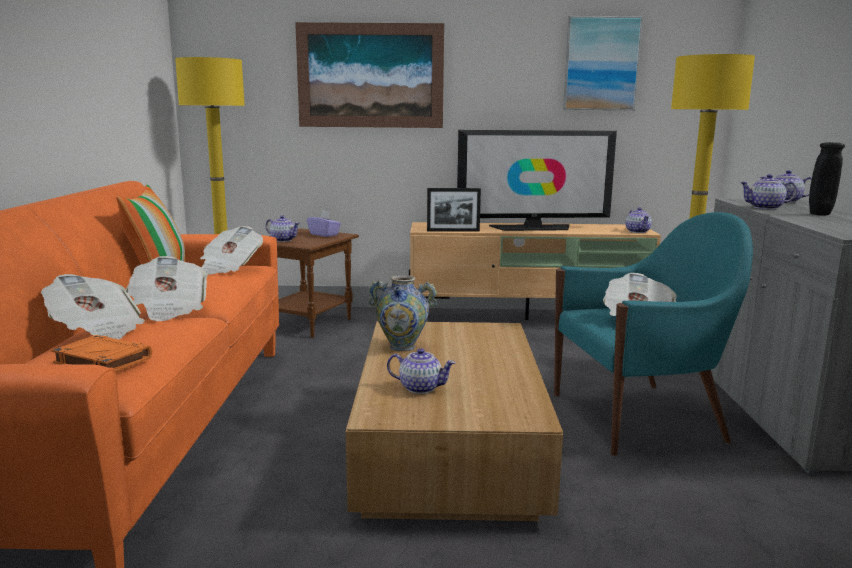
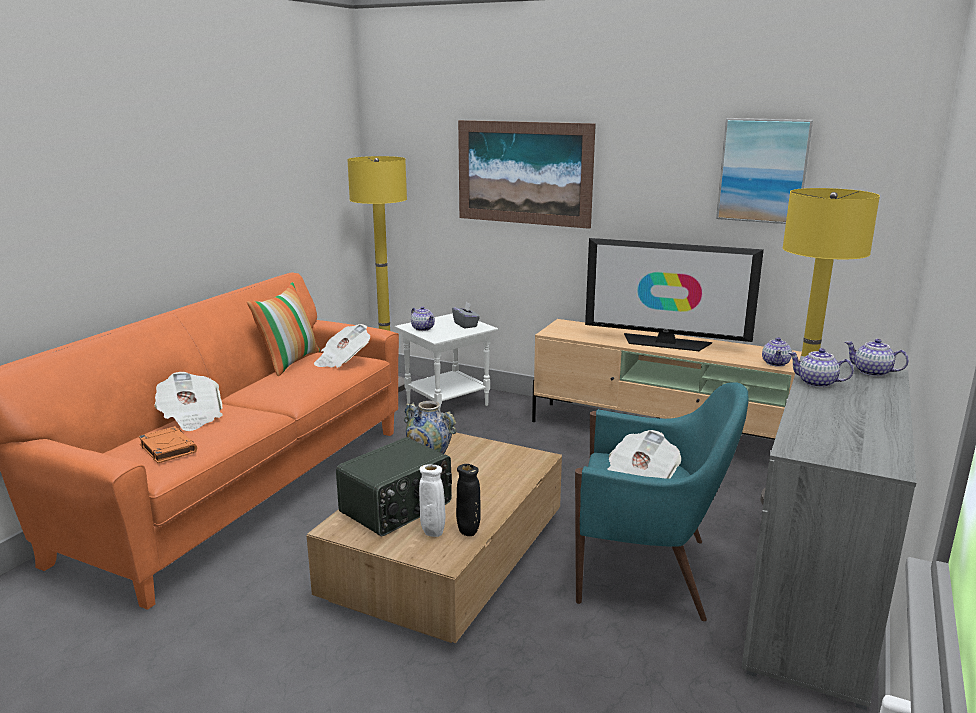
camera: 25 degrees right, 5 degrees up
newspaper [126,256,208,321] -> none
brown side table [270,228,359,338] -> white side table [395,313,498,411]
purple tissue box [307,210,341,237] -> grey tissue box [452,301,480,329]
teapot [387,348,456,394] -> radio [336,437,452,536]
picture frame [427,188,481,231] -> none
black vase [809,142,845,215] -> black vase moved to [456,464,481,536]
none -> white vase [419,464,445,537]

